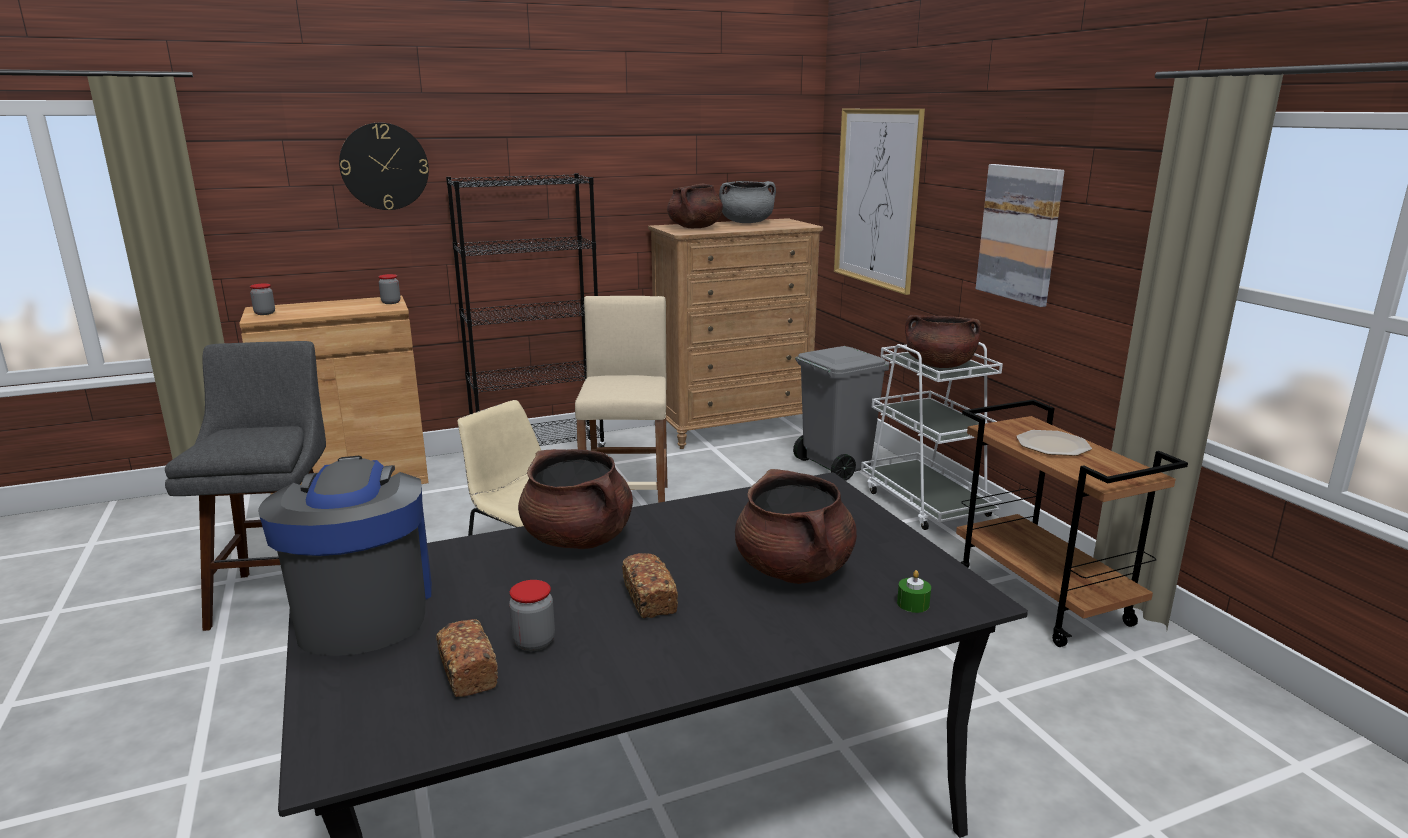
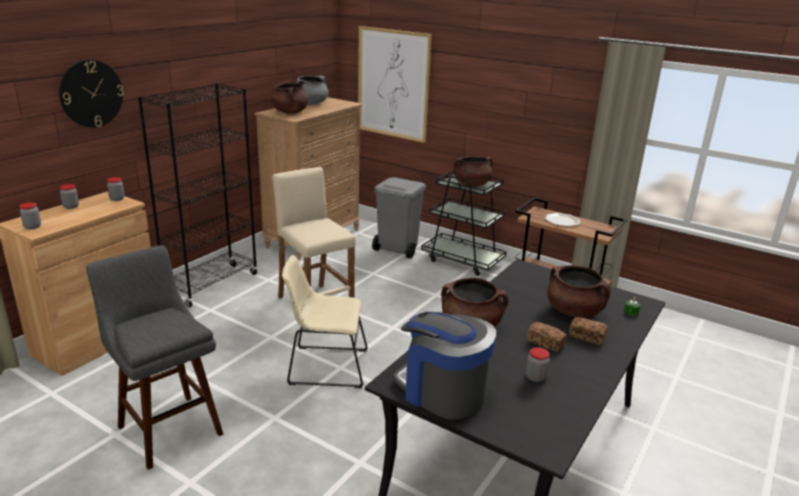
camera: 35 degrees left, 5 degrees up
bread [436,619,498,697] -> bread moved to [569,317,608,345]
white cart [861,342,1003,530] -> black cart [421,170,507,276]
picture [976,164,1064,307] -> none
none -> jar [59,184,79,209]

